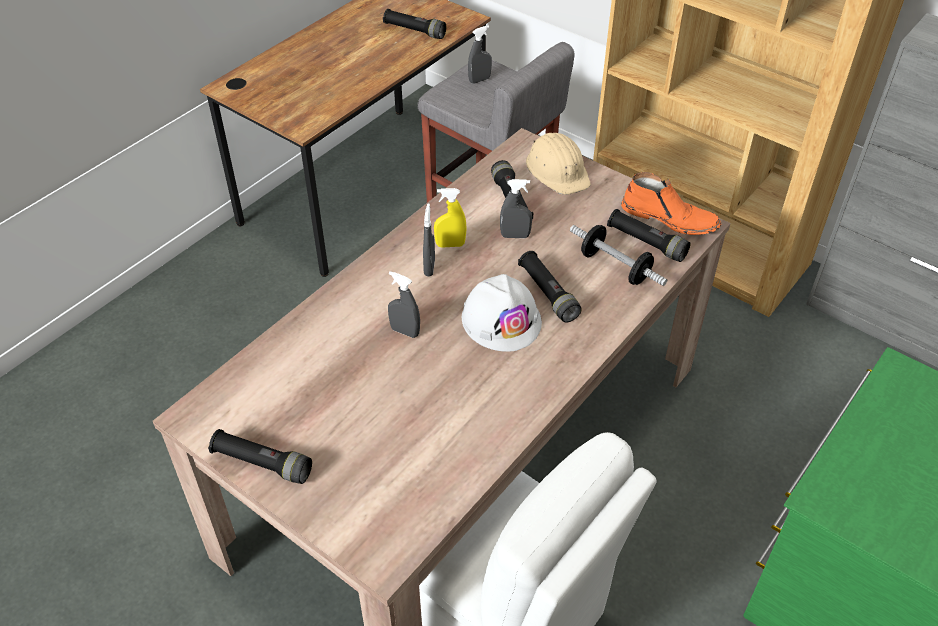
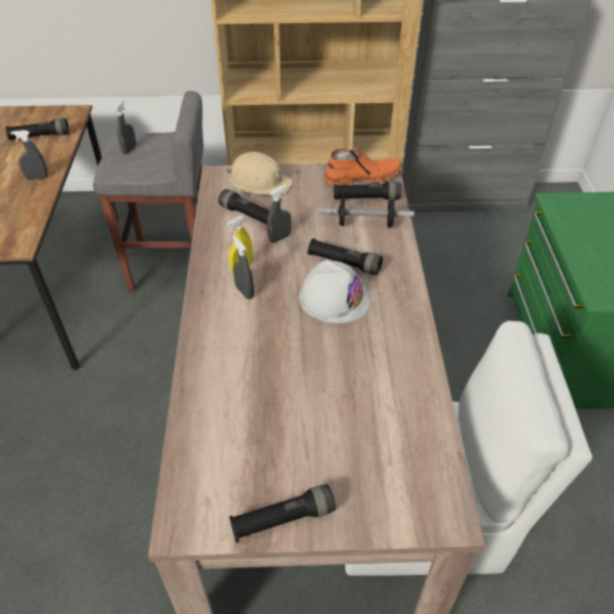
camera: 40 degrees left, 0 degrees up
grey spray bottle [388,271,420,338] -> grey spray bottle moved to [11,130,48,180]

